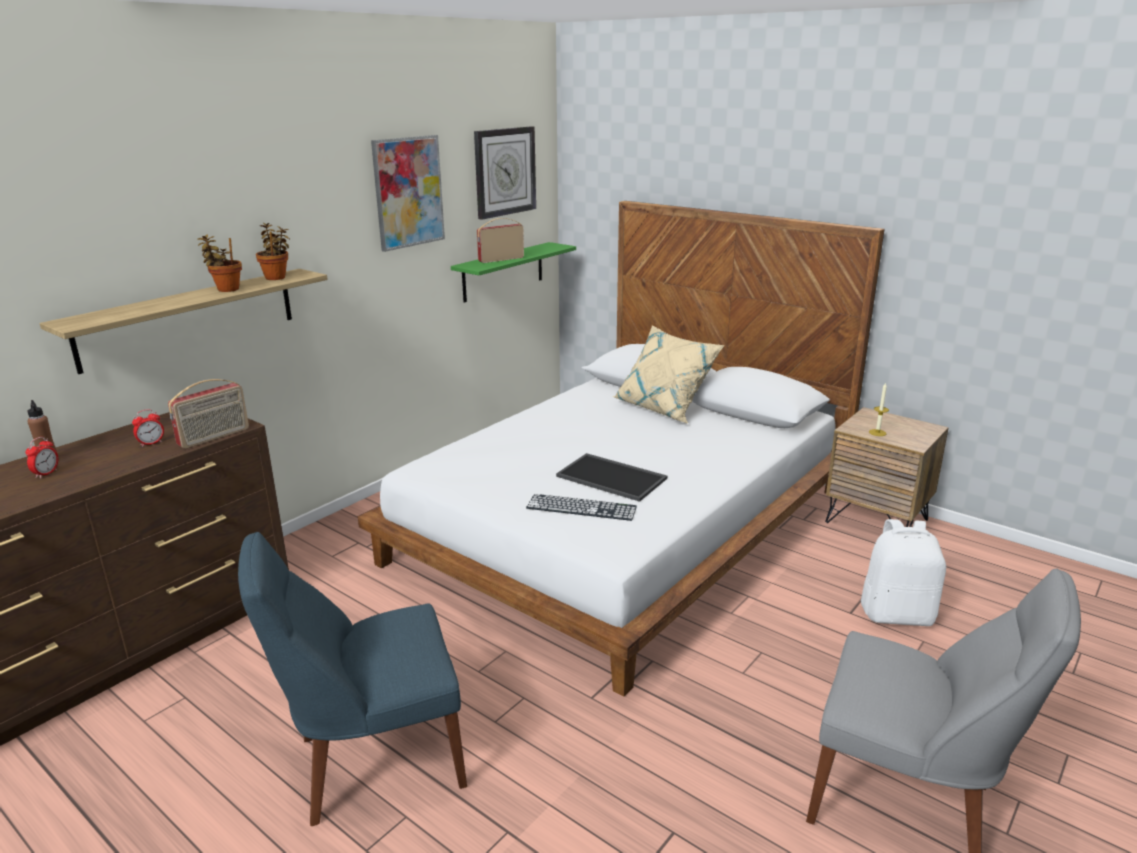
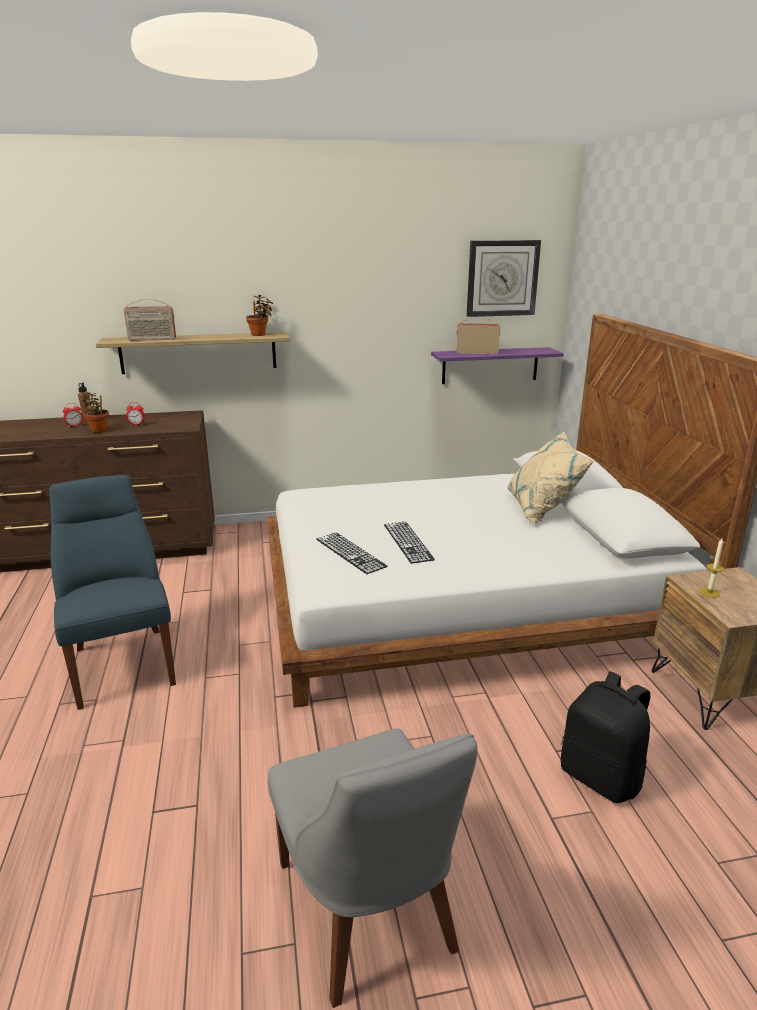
camera: 40 degrees right, 0 degrees up
radio [168,379,249,449] -> radio moved to [124,299,176,341]
potted plant [197,235,242,292] -> potted plant moved to [80,391,109,433]
blue chair [238,532,467,826] -> blue chair turned 45 degrees clockwise [49,475,176,710]
picture [371,135,445,252] -> none
green shelf [451,242,576,303] -> purple shelf [431,347,564,384]
tray [556,453,667,502] -> keyboard [384,522,435,564]
white backpack [861,519,946,626] -> black backpack [561,671,650,803]

